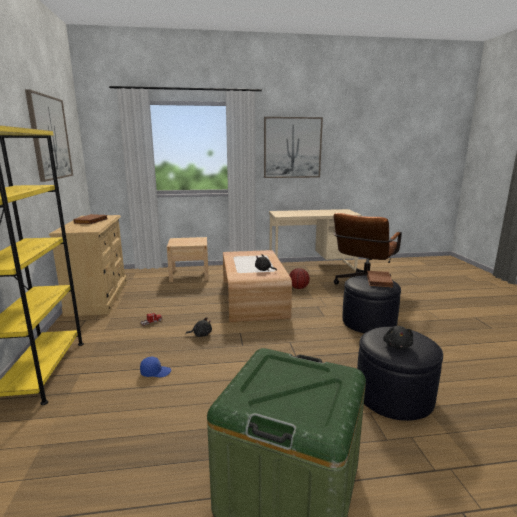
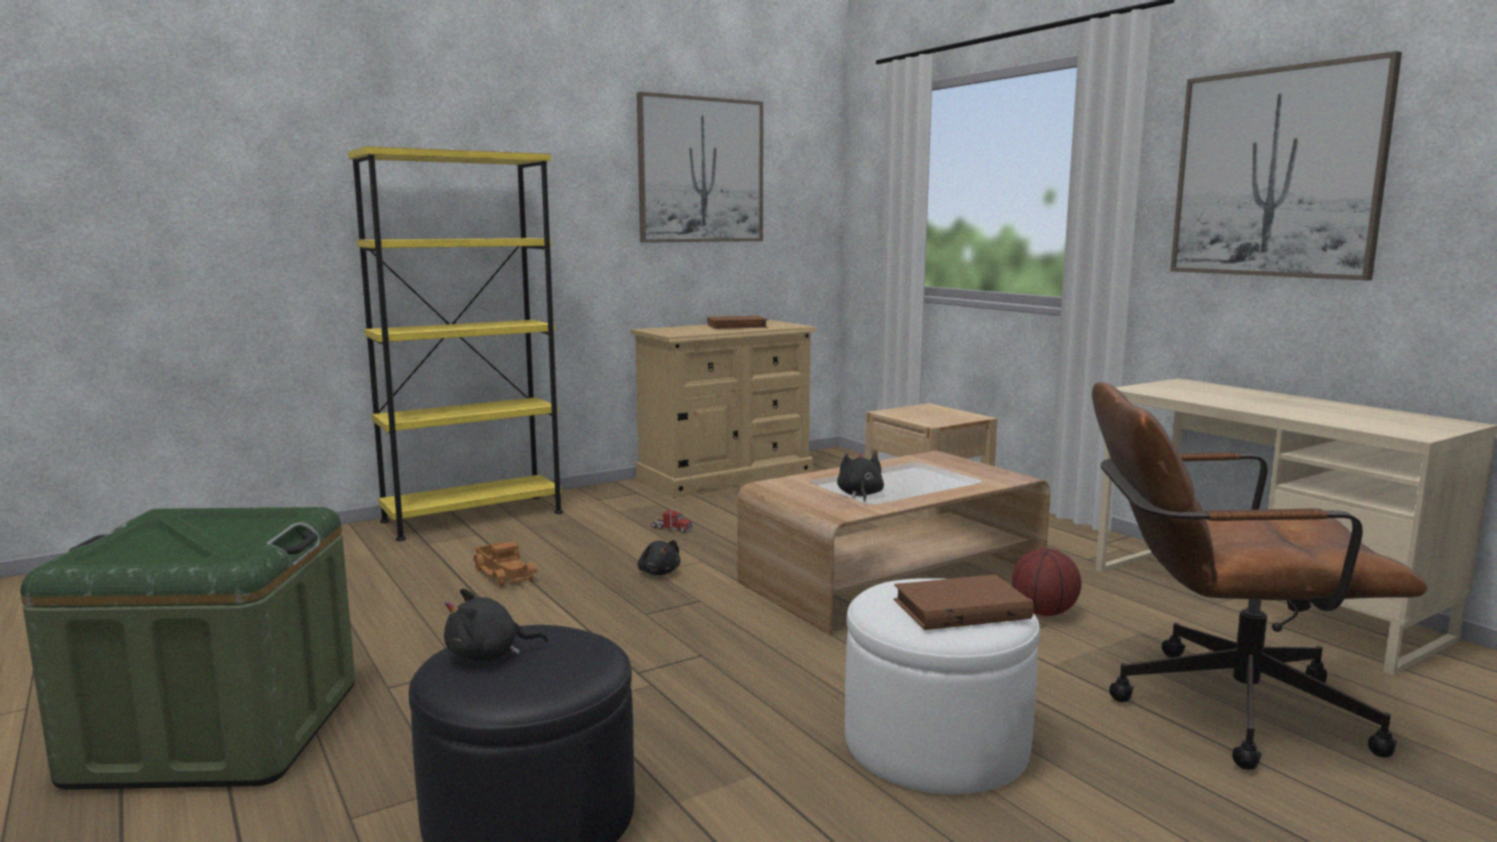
camera: 65 degrees right, 5 degrees down
blue cap [140,357,171,377] -> toy truck [473,542,537,587]
black ottoman [342,275,401,333] -> white ottoman [845,578,1040,794]

